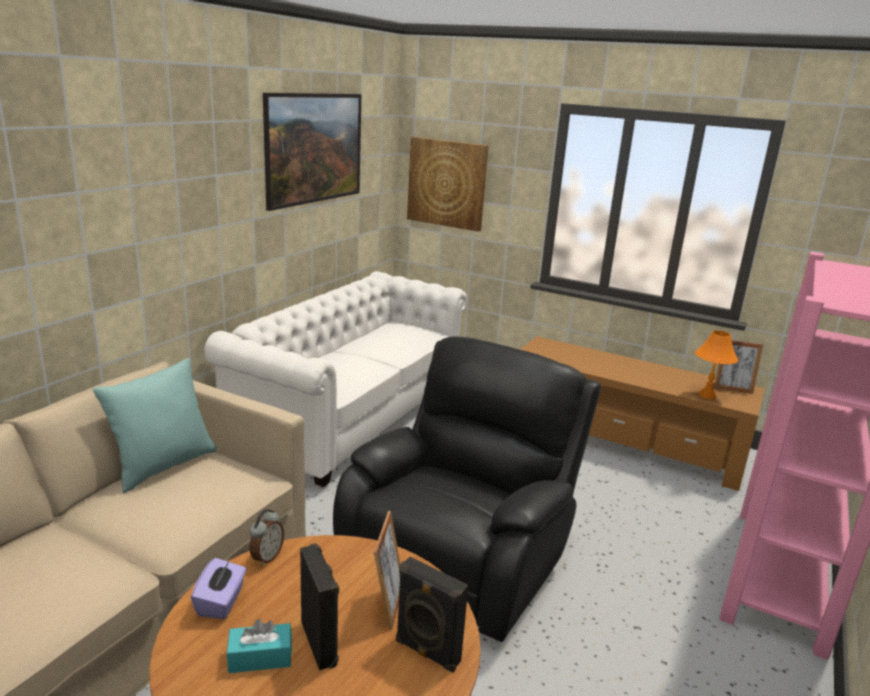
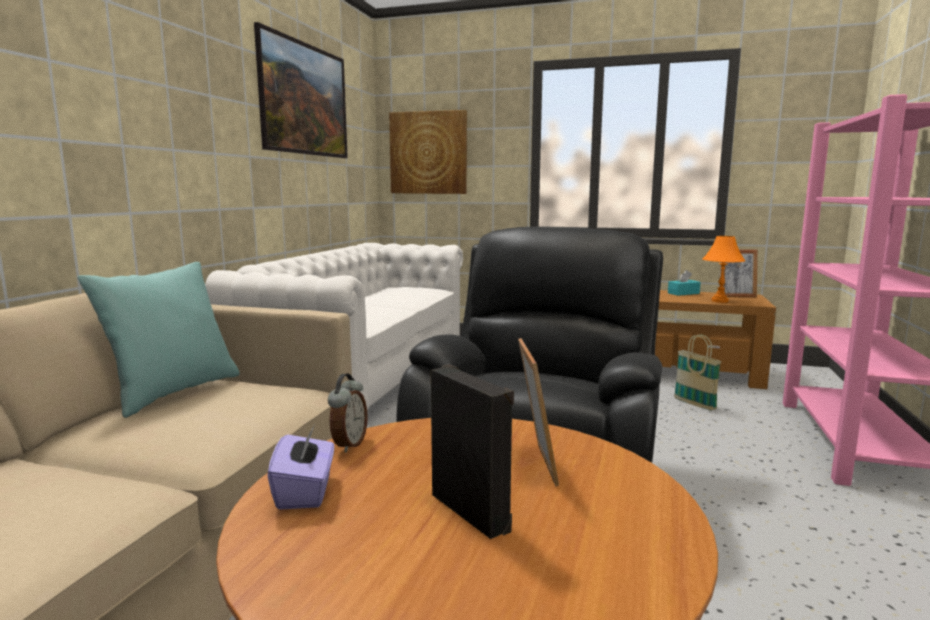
camera: 10 degrees left, 10 degrees down
turquoise tissue box [227,619,292,673] -> turquoise tissue box moved to [668,270,701,296]
black speaker [396,557,468,673] -> none
none -> basket [674,334,721,411]

